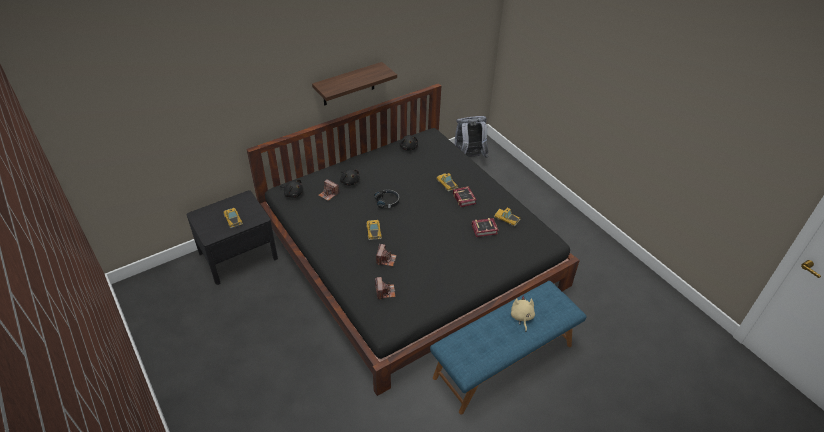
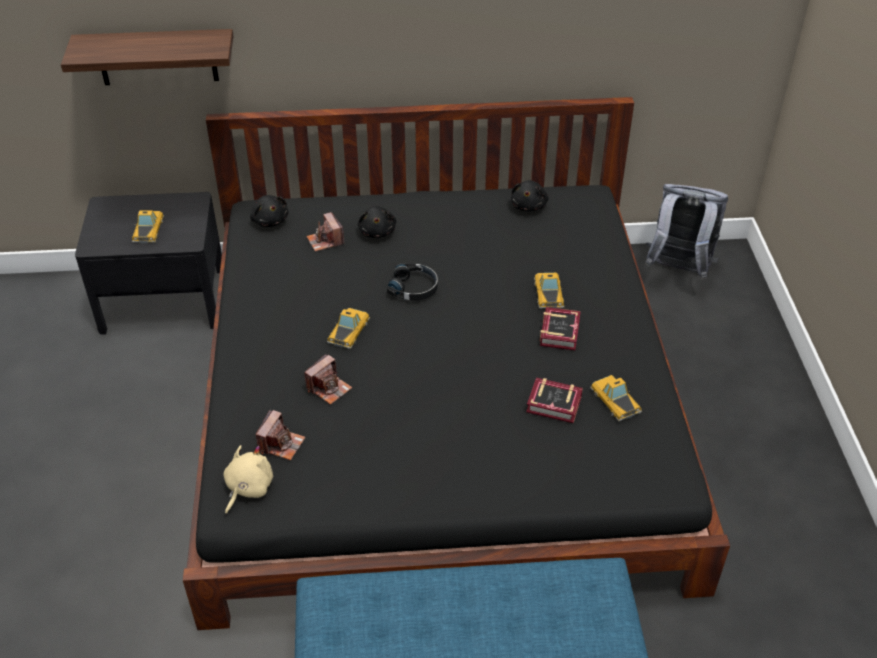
camera: 30 degrees right, 0 degrees up
shelf [312,62,397,105] -> shelf moved to [61,29,233,85]
beige plush toy [511,295,535,332] -> beige plush toy moved to [224,445,273,514]

